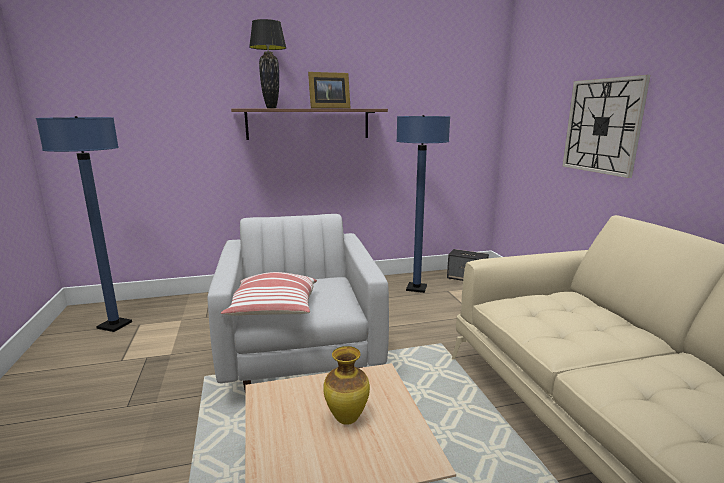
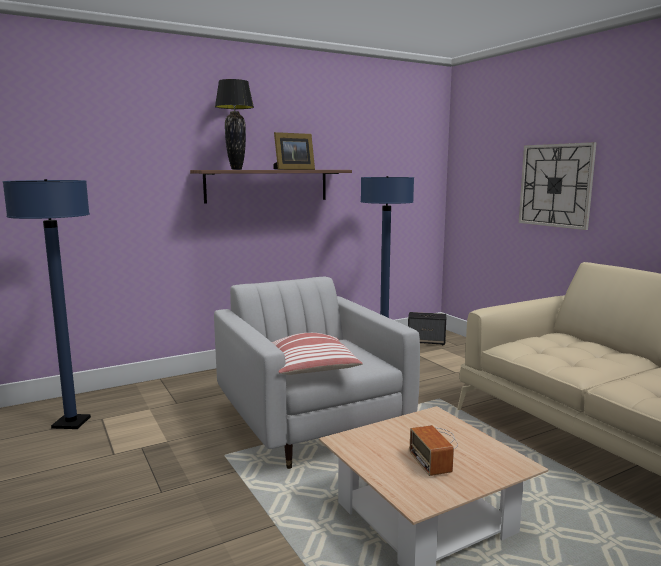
camera: 15 degrees left, 5 degrees down
vase [323,346,370,425] -> radio [410,425,458,476]

